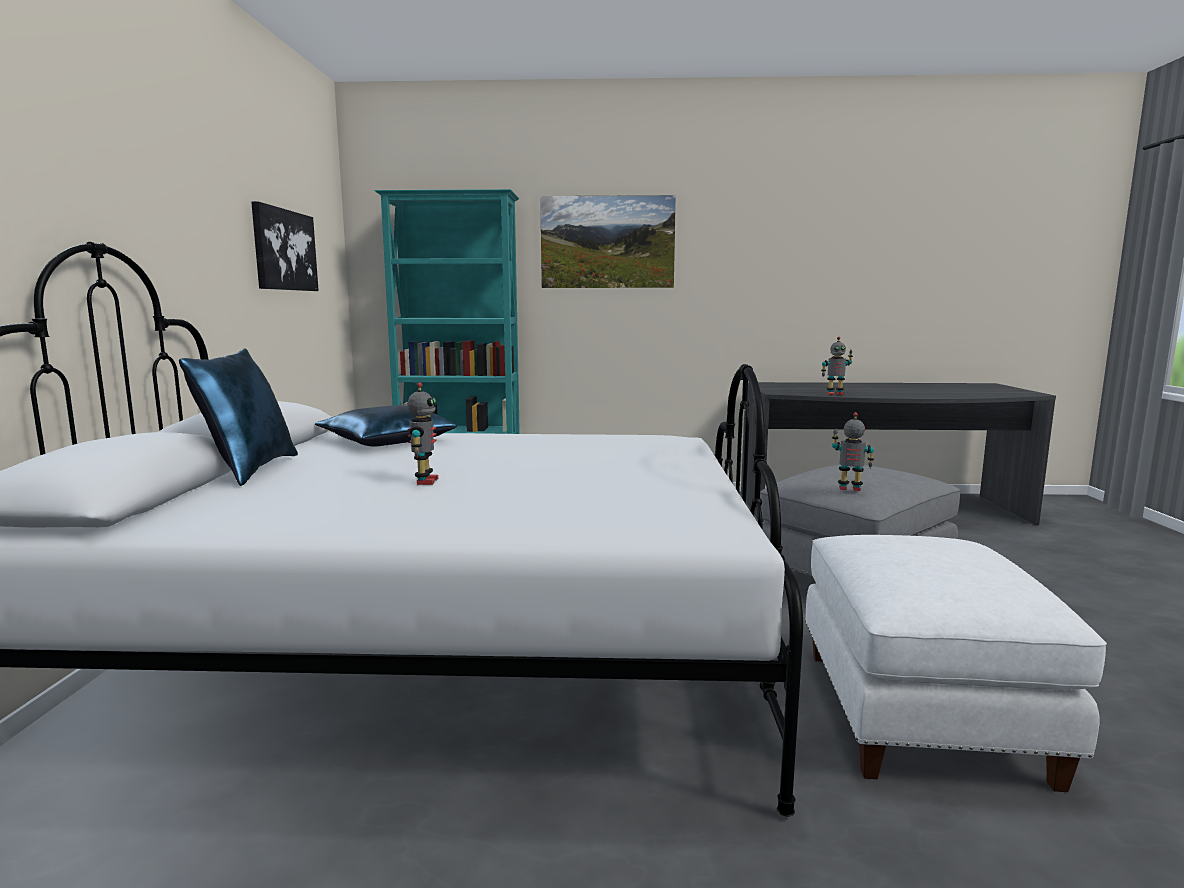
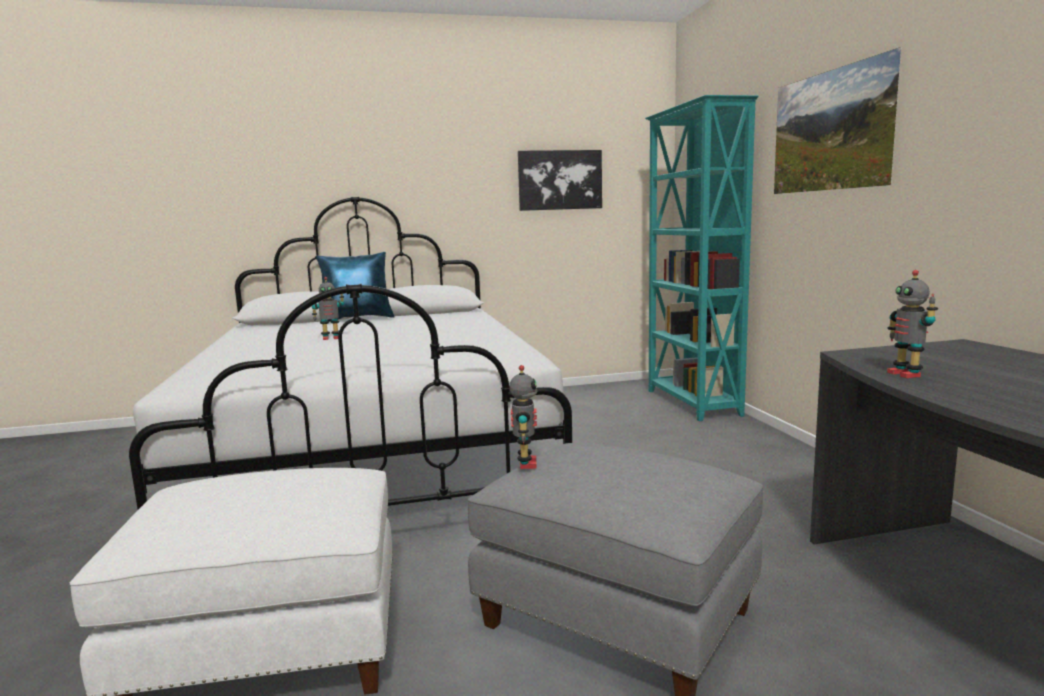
camera: 75 degrees right, 0 degrees up
blue pillow [315,405,457,446] -> none

